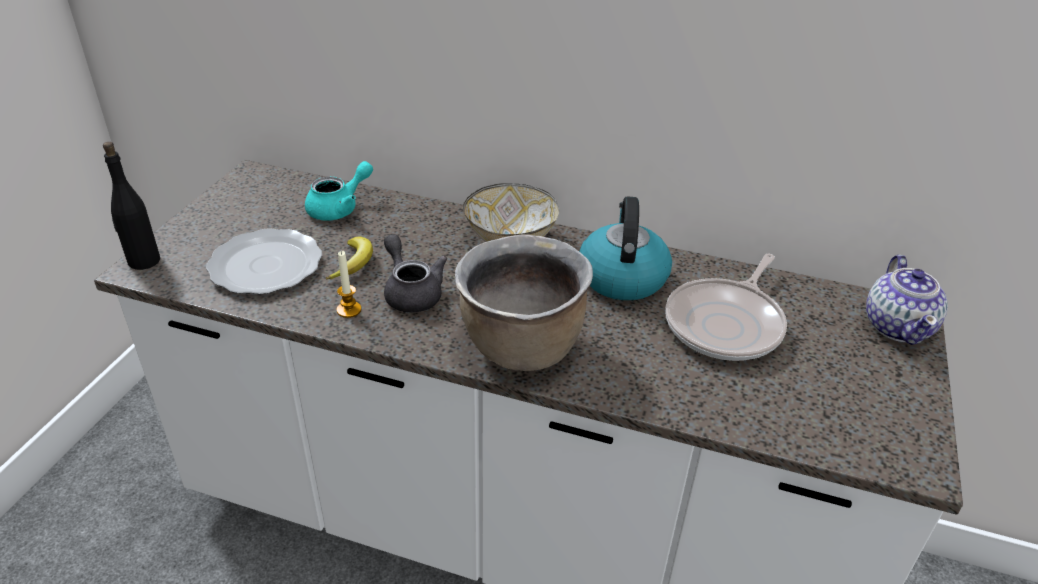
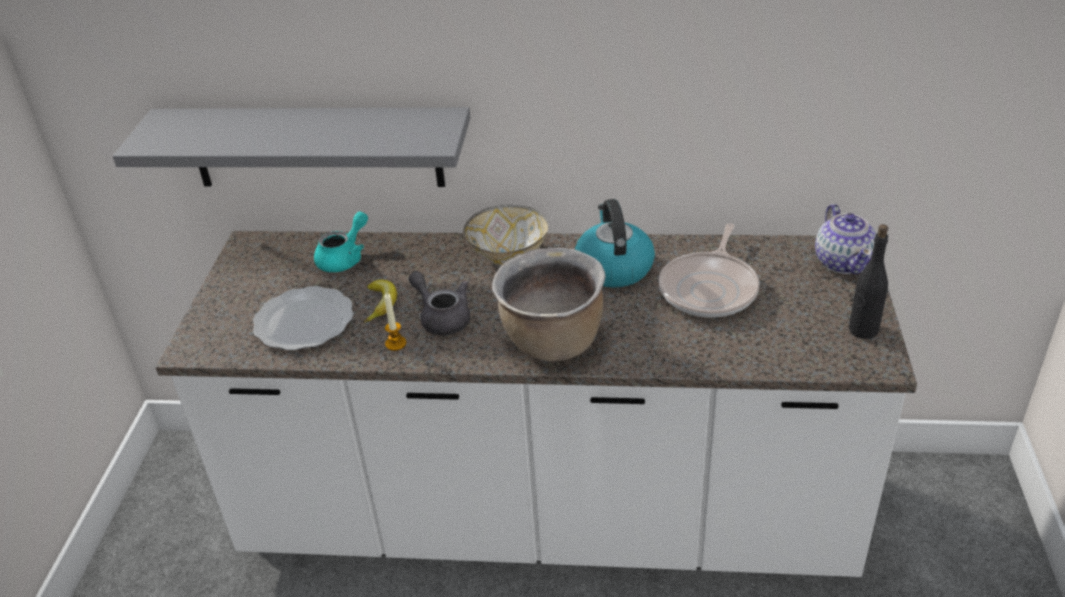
camera: 10 degrees left, 0 degrees up
black bottle [103,142,160,270] -> black bottle moved to [849,224,888,339]
none -> grey shelf [113,107,470,187]

